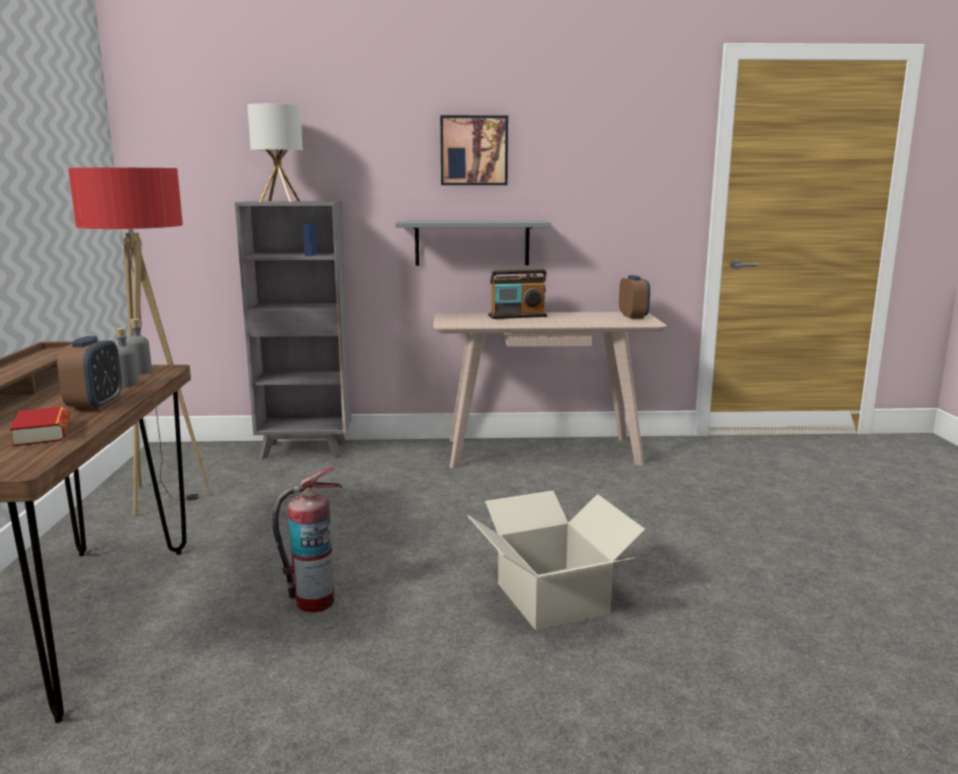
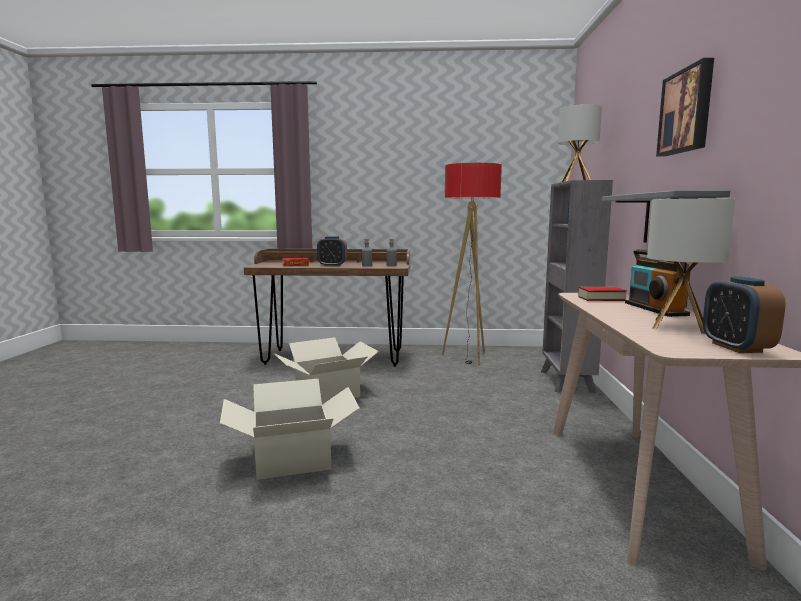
camera: 95 degrees right, 5 degrees down
fire extinguisher [272,467,342,612] -> cardboard box [274,337,379,404]
alarm clock [619,275,650,319] -> alarm clock turned 90 degrees clockwise [703,277,786,353]
none -> book [578,287,627,301]
none -> table lamp [647,198,735,334]

